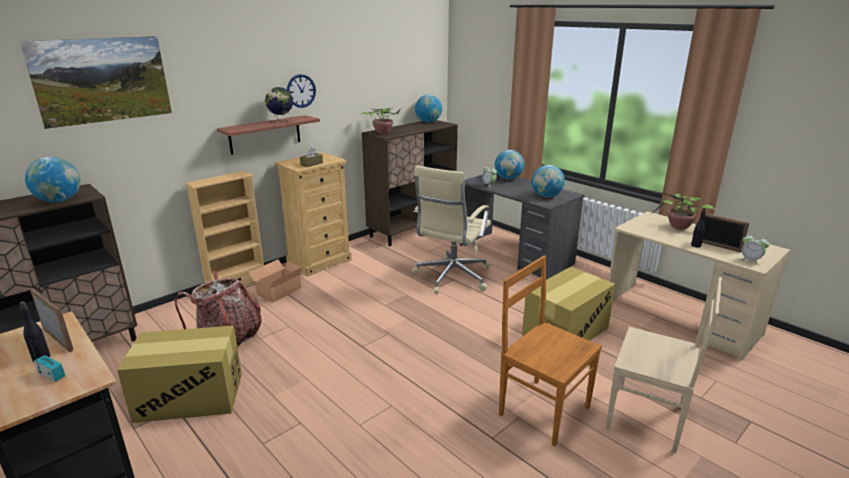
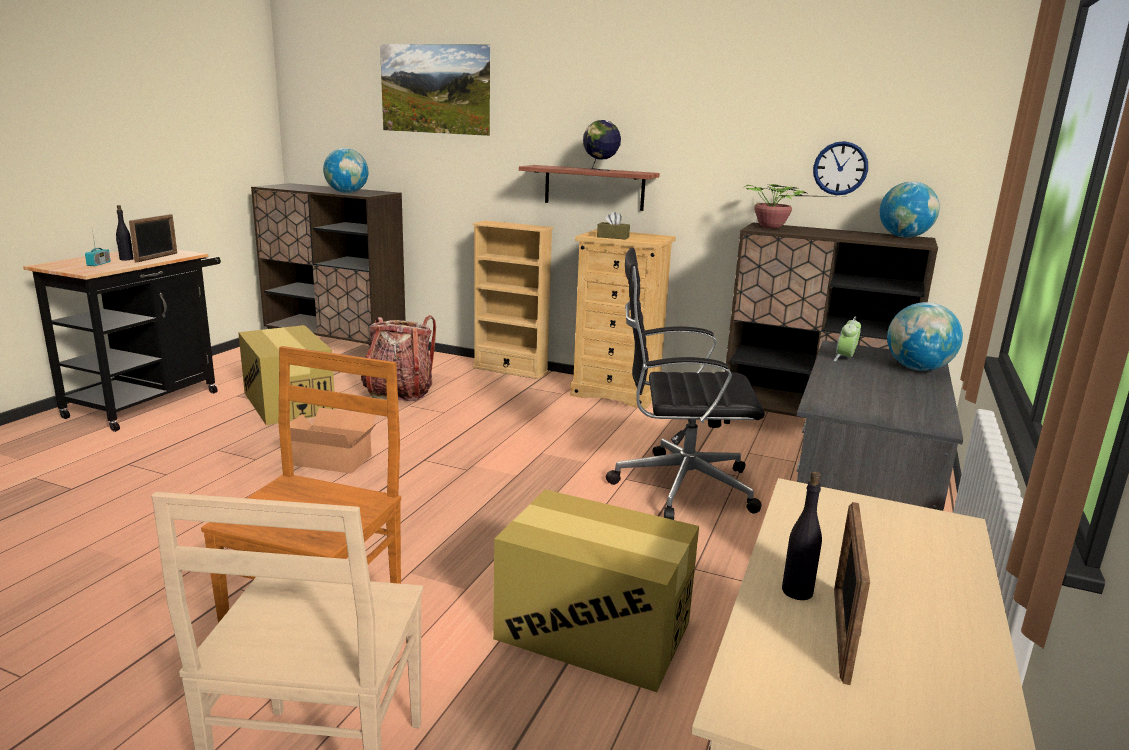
camera: 65 degrees right, 5 degrees down
cardboard box [248,260,302,303] -> cardboard box moved to [290,408,377,474]
wall clock [287,74,316,108] -> wall clock moved to [813,141,868,195]
beige office chair [412,165,491,294] -> black office chair [606,248,765,520]
globe [532,165,565,198] -> none
potted plant [654,192,714,230] -> none
alarm clock [739,234,769,265] -> none

